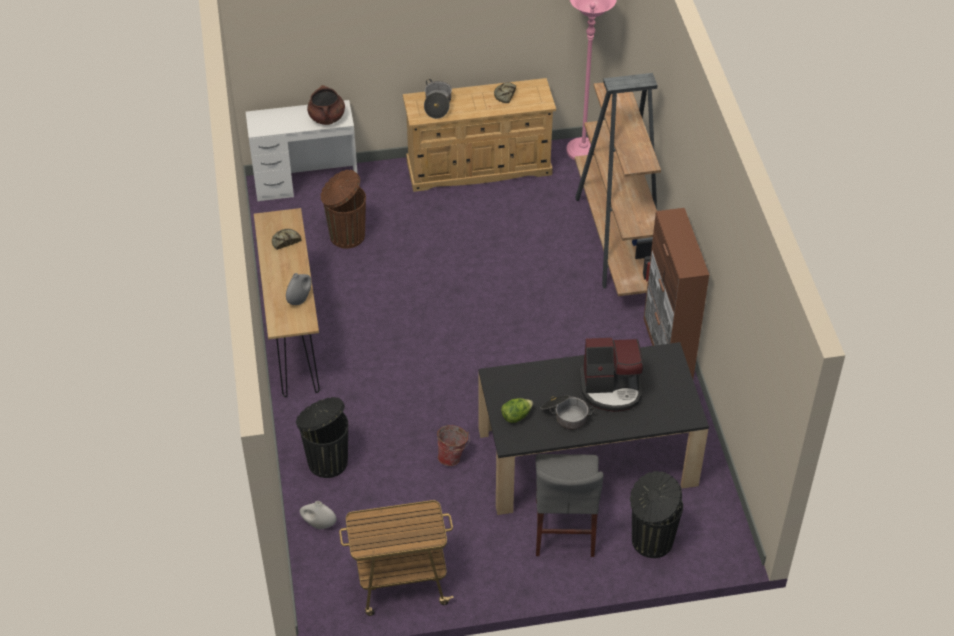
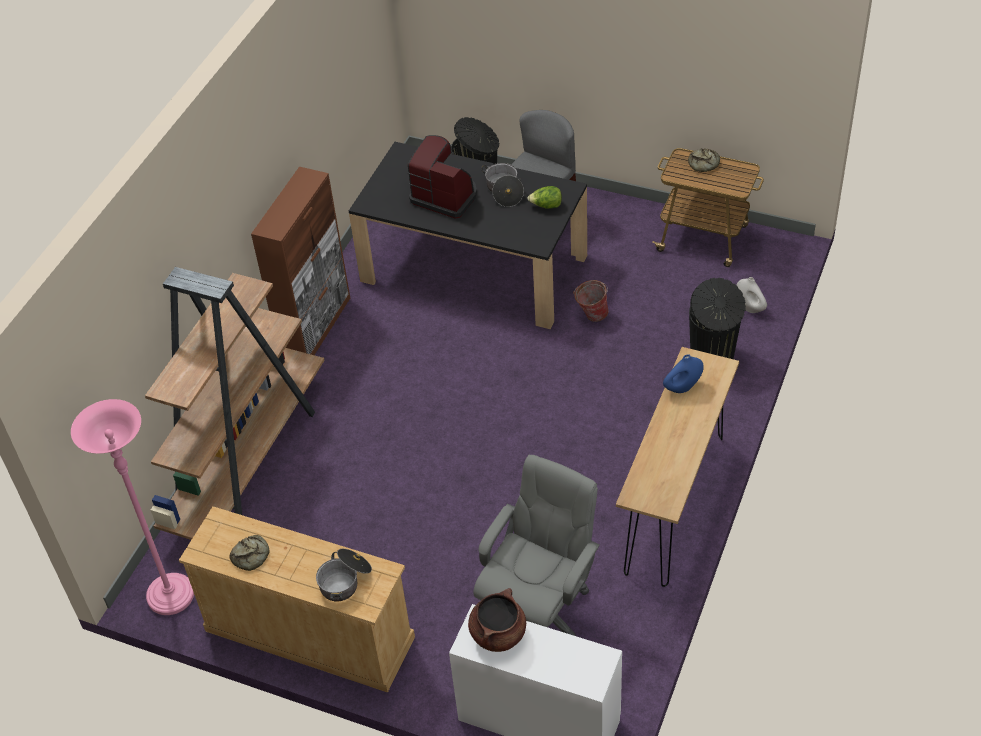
camera: 145 degrees left, 0 degrees up
bread [272,229,302,250] -> bread moved to [688,148,720,172]
grey vase [286,273,312,305] -> blue vase [663,354,704,393]
brown trash can [320,170,366,249] -> grey office chair [473,455,600,636]

